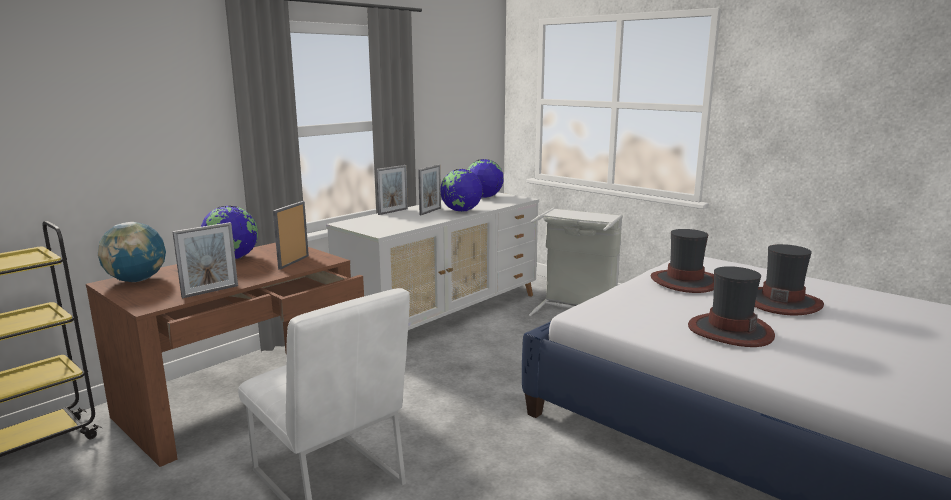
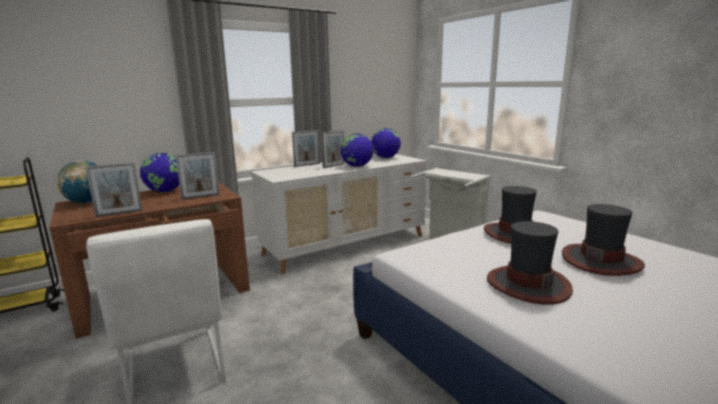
camera: 15 degrees right, 0 degrees up
picture frame [273,201,309,270] -> picture frame turned 150 degrees counterclockwise [176,152,220,199]

